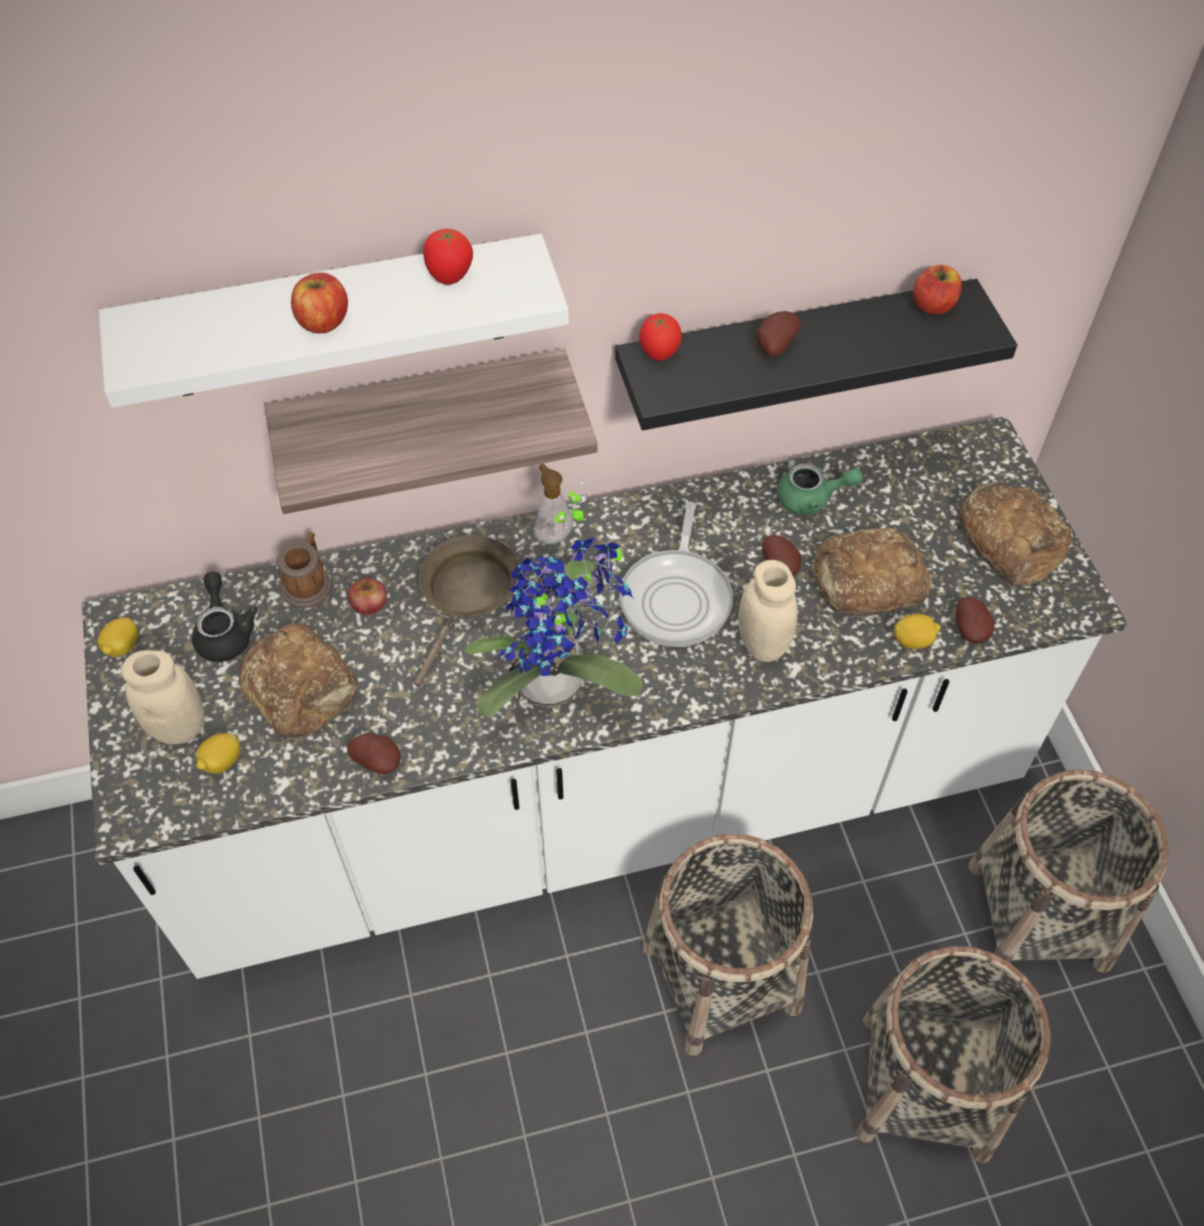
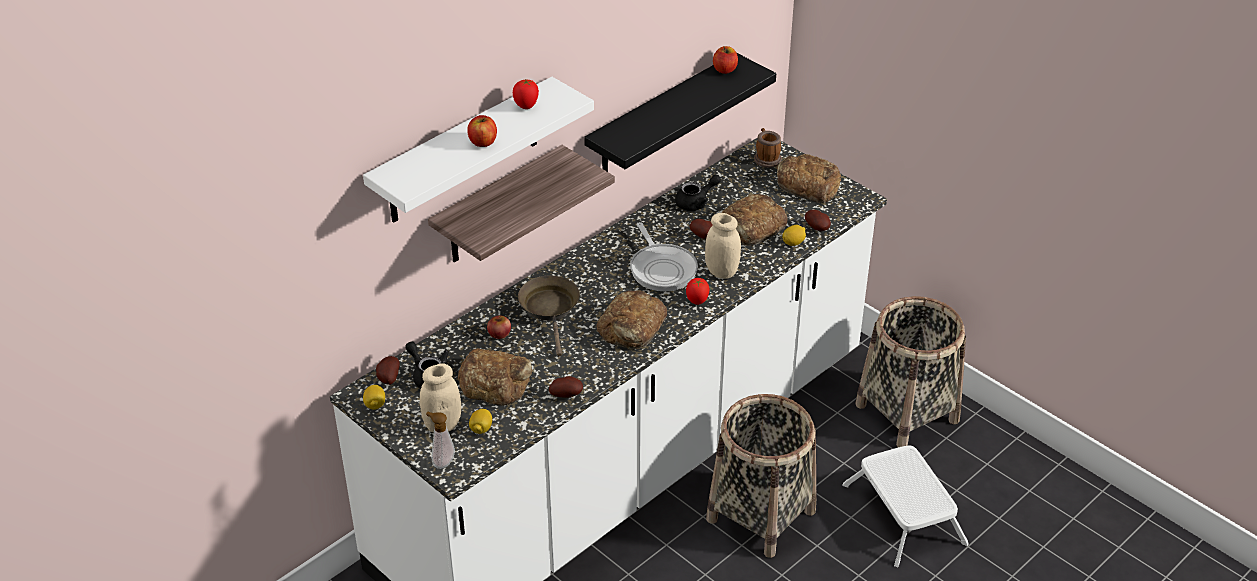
camera: 30 degrees left, 15 degrees down
mug [277,532,331,608] -> mug moved to [754,128,782,168]
potted plant [465,480,643,717] -> bread [597,290,667,349]
soap dispenser [534,463,574,544] -> soap dispenser moved to [426,412,455,469]
tomato [639,313,682,361] -> tomato moved to [686,278,709,305]
potato [756,311,801,357] -> potato moved to [376,356,400,385]
green teapot [777,463,863,515] -> black teapot [675,174,721,211]
basket [856,946,1051,1164] -> white step ladder [842,446,969,567]

